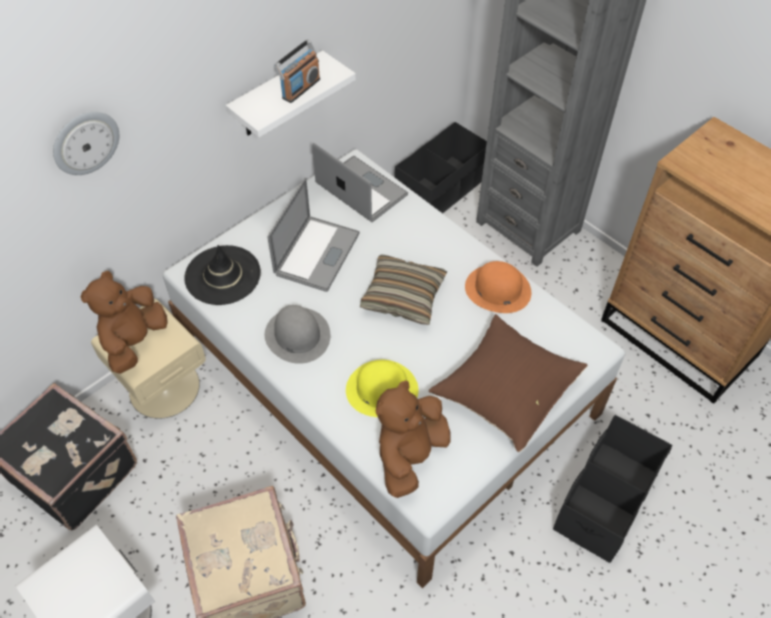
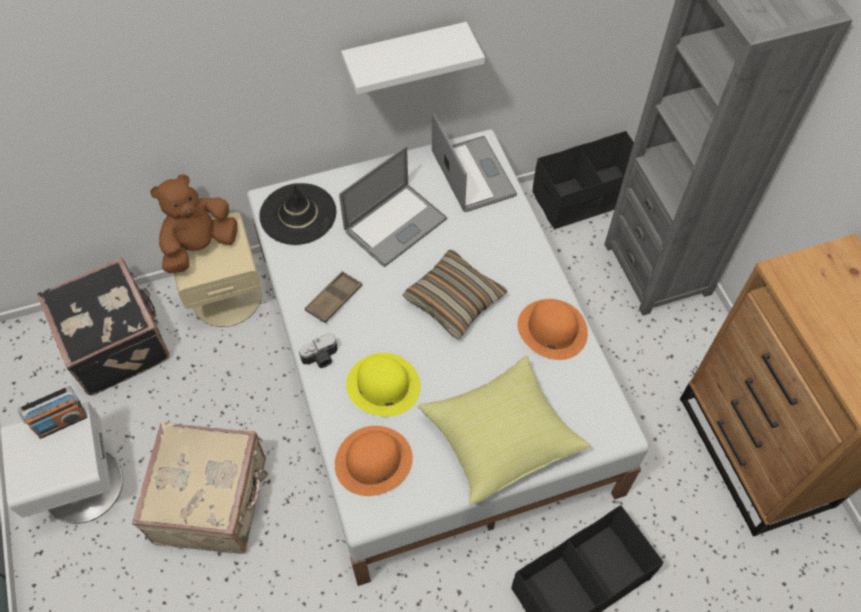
camera: 25 degrees right, 5 degrees up
wall clock [53,112,119,175] -> none
grey hat [265,305,330,364] -> brown tray [305,271,363,323]
radio [275,39,320,103] -> radio moved to [17,386,87,439]
brown plush toy [376,381,450,498] -> orange hat [335,426,413,496]
brown pillow [429,314,588,452] -> yellow pillow [418,356,591,504]
none -> camera [299,333,338,368]

